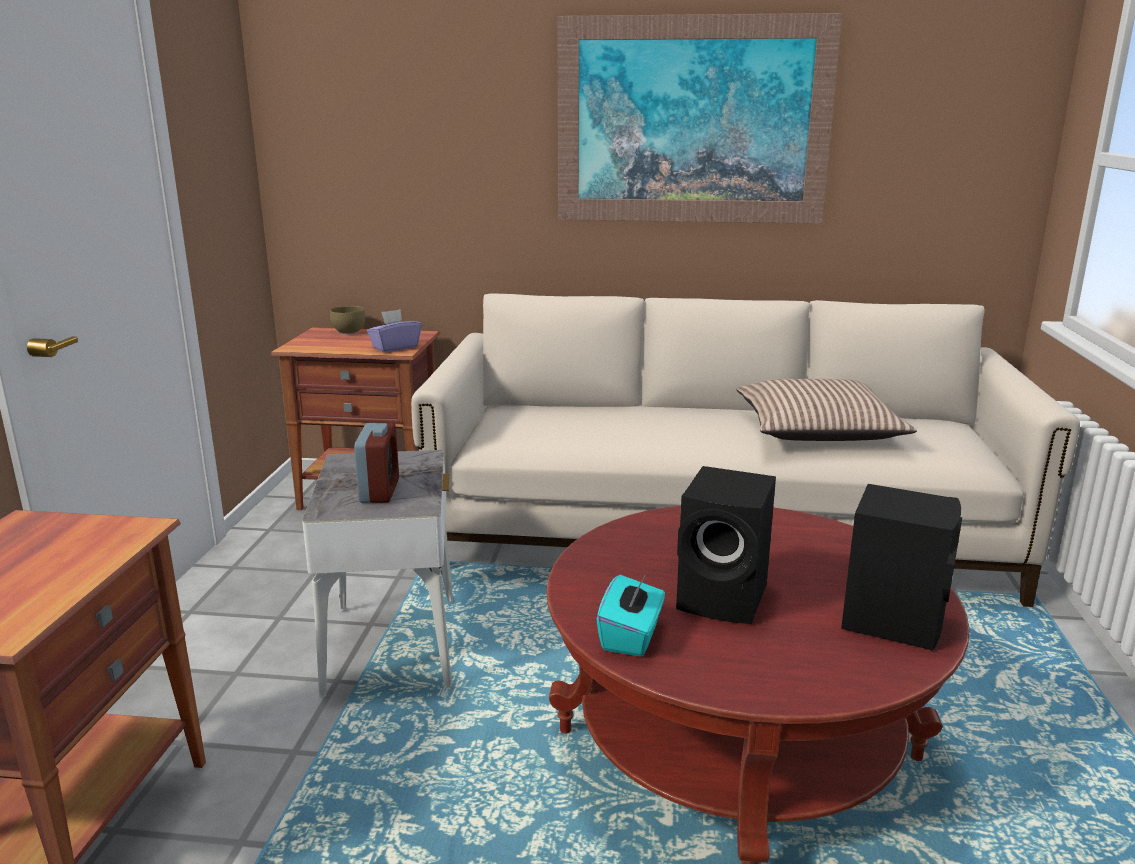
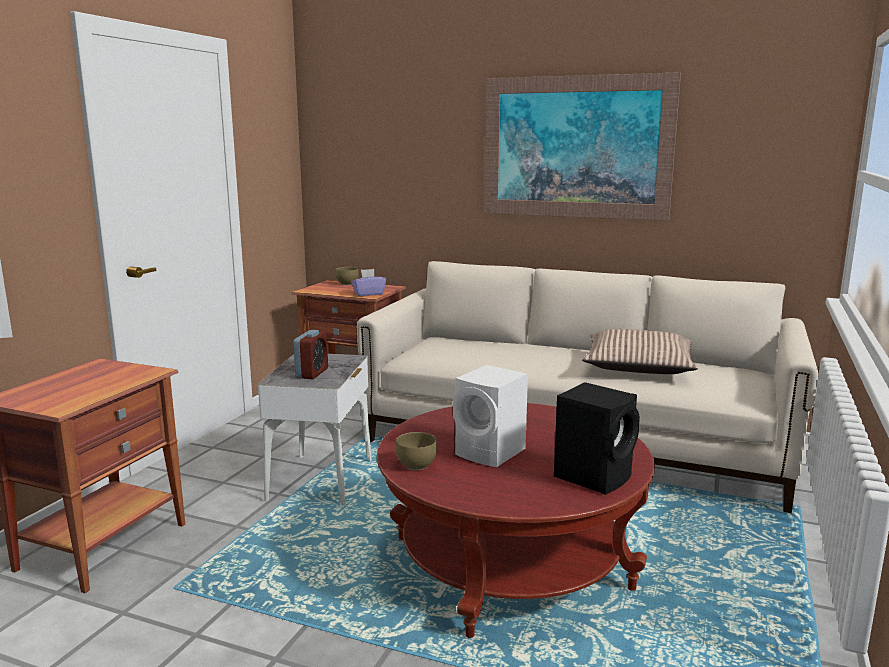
camera: 15 degrees right, 5 degrees down
turquoise tissue box [596,573,665,657] -> brown bowl [395,432,437,470]
black speaker [676,466,776,624] -> white speaker [453,365,528,467]

